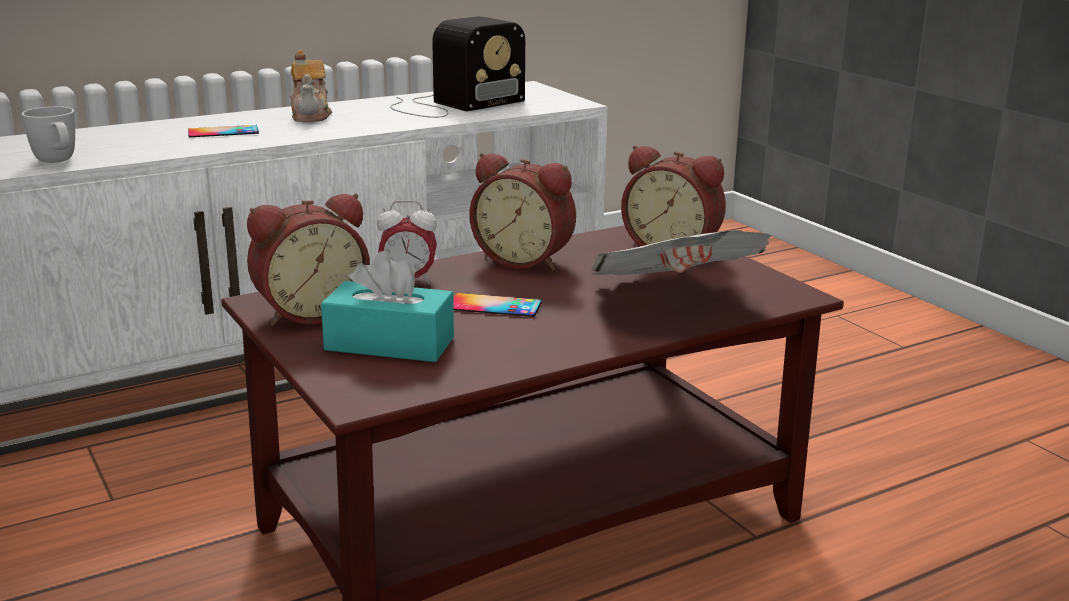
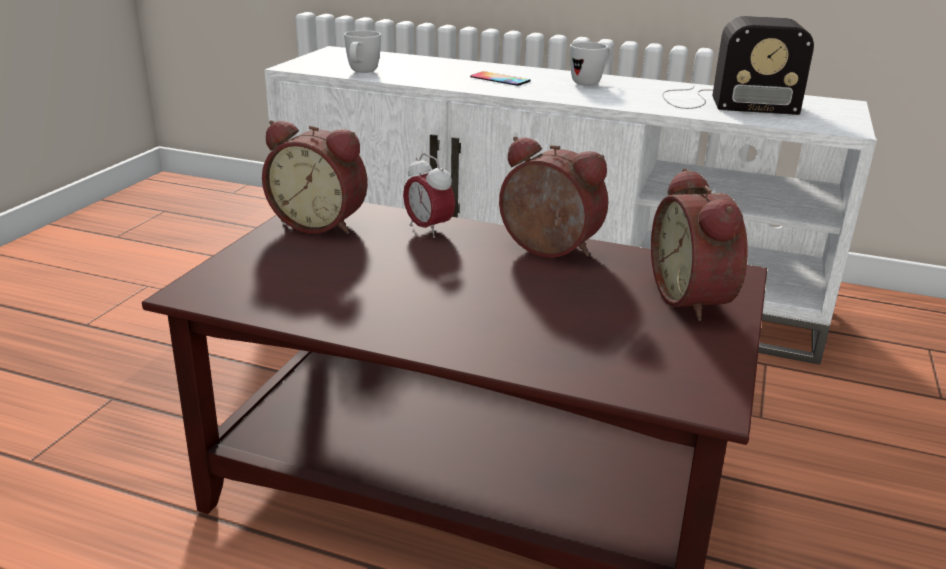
camera: 50 degrees right, 5 degrees up
teapot [290,50,332,122] -> white mug [570,42,611,86]
turquoise tissue box [321,251,454,362] -> none
phone [453,293,541,317] -> none
alarm clock [469,153,576,271] -> alarm clock turned 135 degrees clockwise [499,136,609,258]
newspaper [591,230,771,275] -> none

